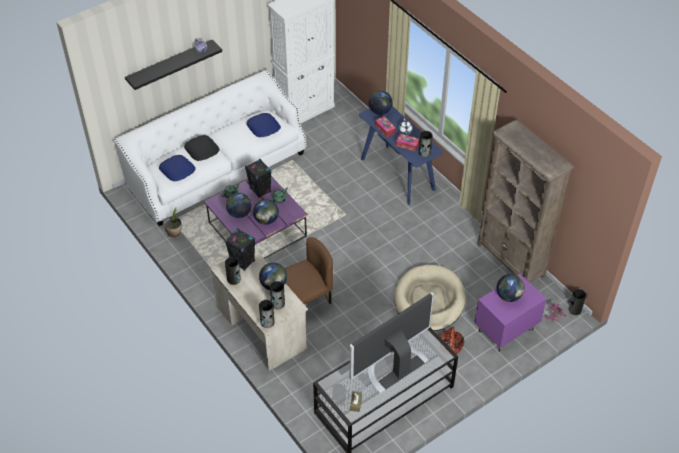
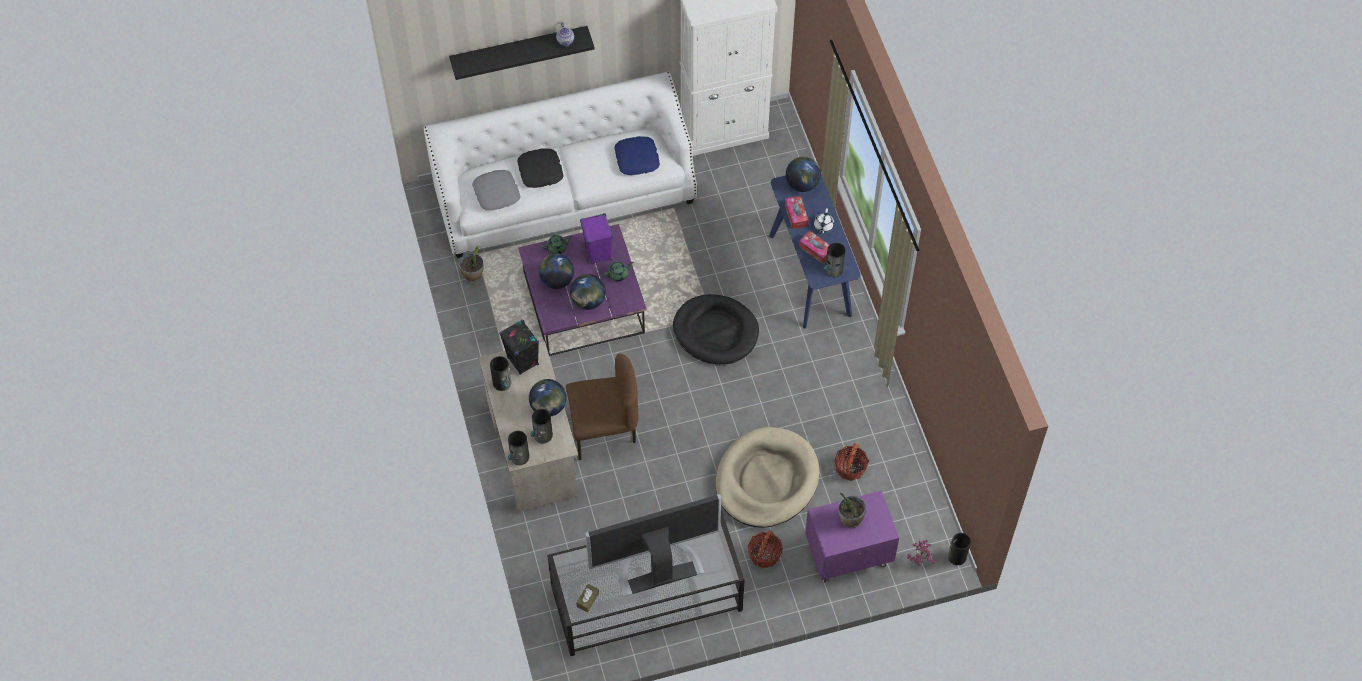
camera: 20 degrees right, 10 degrees up
blue pillow [159,155,196,181] -> grey pillow [472,170,521,211]
black speaker [245,159,272,198] -> purple speaker [580,213,613,265]
brown bookcase [477,120,574,283] -> none
globe [496,274,525,302] -> potted plant [838,493,866,528]
none -> black dog bed [673,294,759,365]
none -> basket [834,443,869,481]

